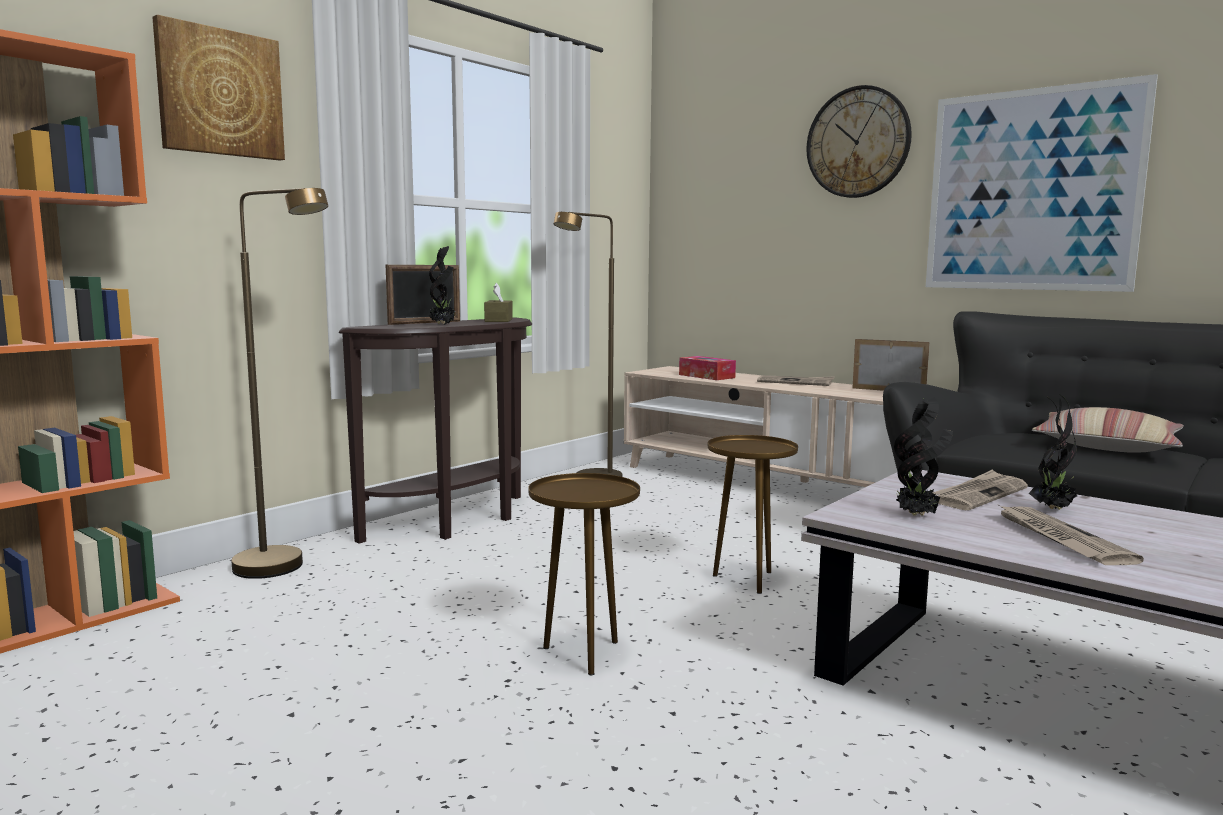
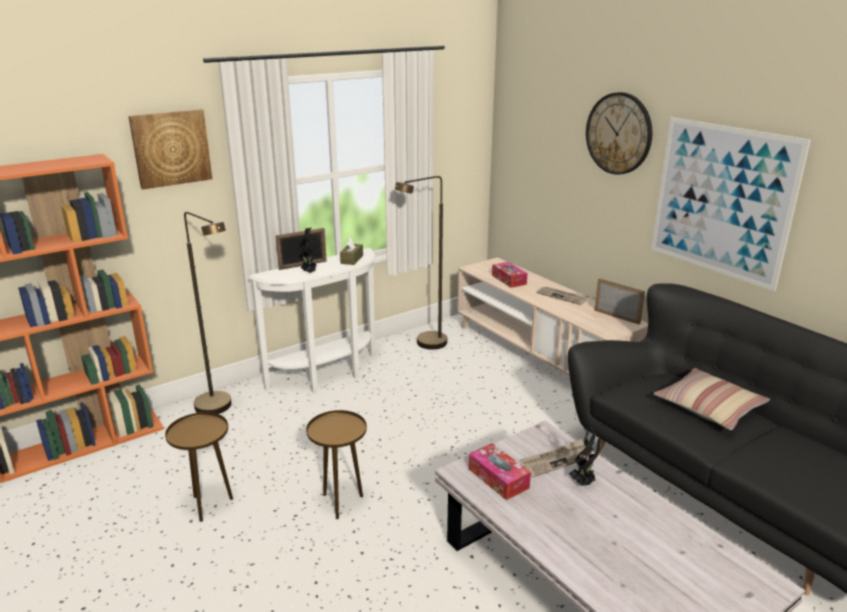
camera: 15 degrees right, 15 degrees up
brown console table [339,317,532,544] -> white console table [248,248,376,393]
brown side table [708,435,798,594] -> brown side table moved to [165,412,233,522]
potted plant [894,397,953,516] -> tissue box [469,443,531,500]
newspaper [997,504,1144,565] -> none

